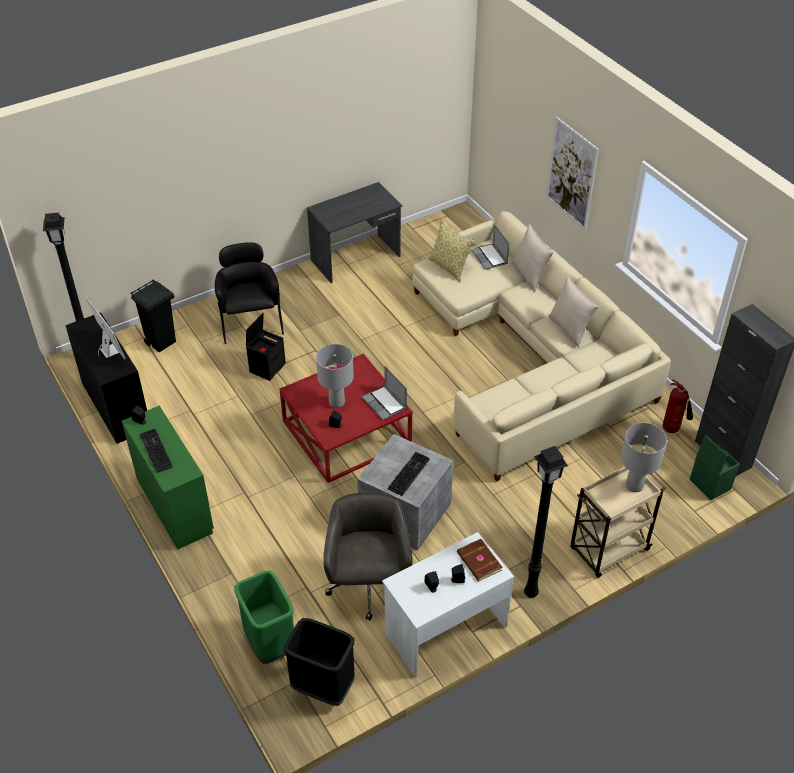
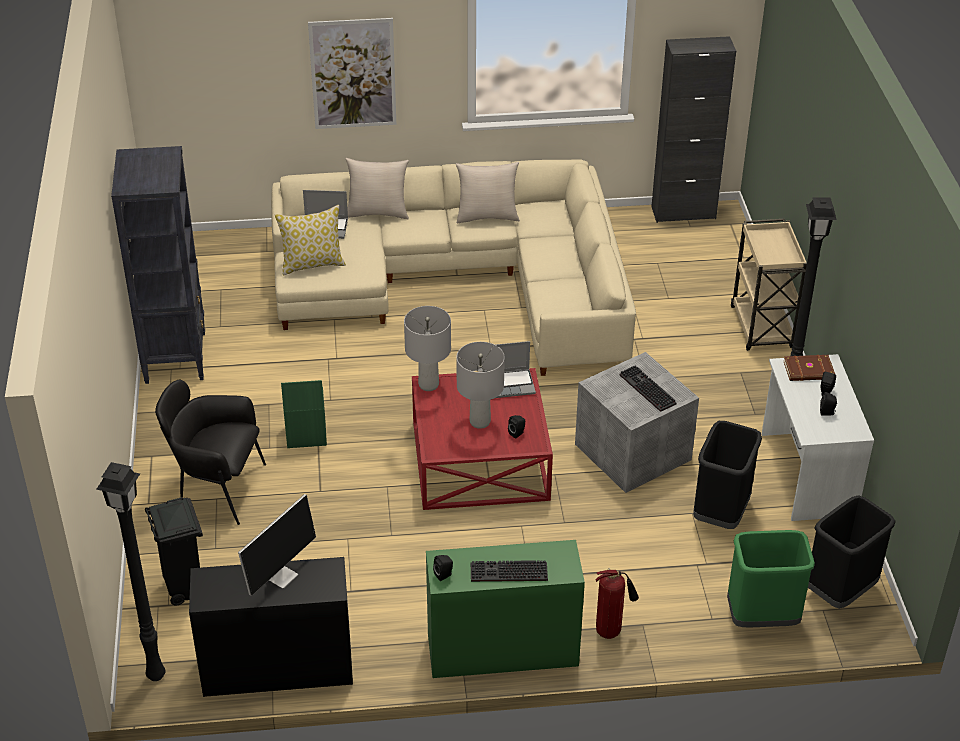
camera: 65 degrees left, 5 degrees down
monitor [86,297,126,359] -> monitor turned 135 degrees clockwise [238,494,316,596]
black storage box [246,313,286,381] -> none
grey desk [307,182,402,283] -> black bookcase [111,146,205,384]
grey office chair [323,492,412,621] -> black trash can [693,421,762,529]
grey table lamp [621,423,667,492] -> grey table lamp moved to [404,306,451,391]
fire extinguisher [663,379,693,433] -> fire extinguisher moved to [596,568,639,639]
green storage box [690,435,740,500] -> green storage box moved to [281,380,327,448]

